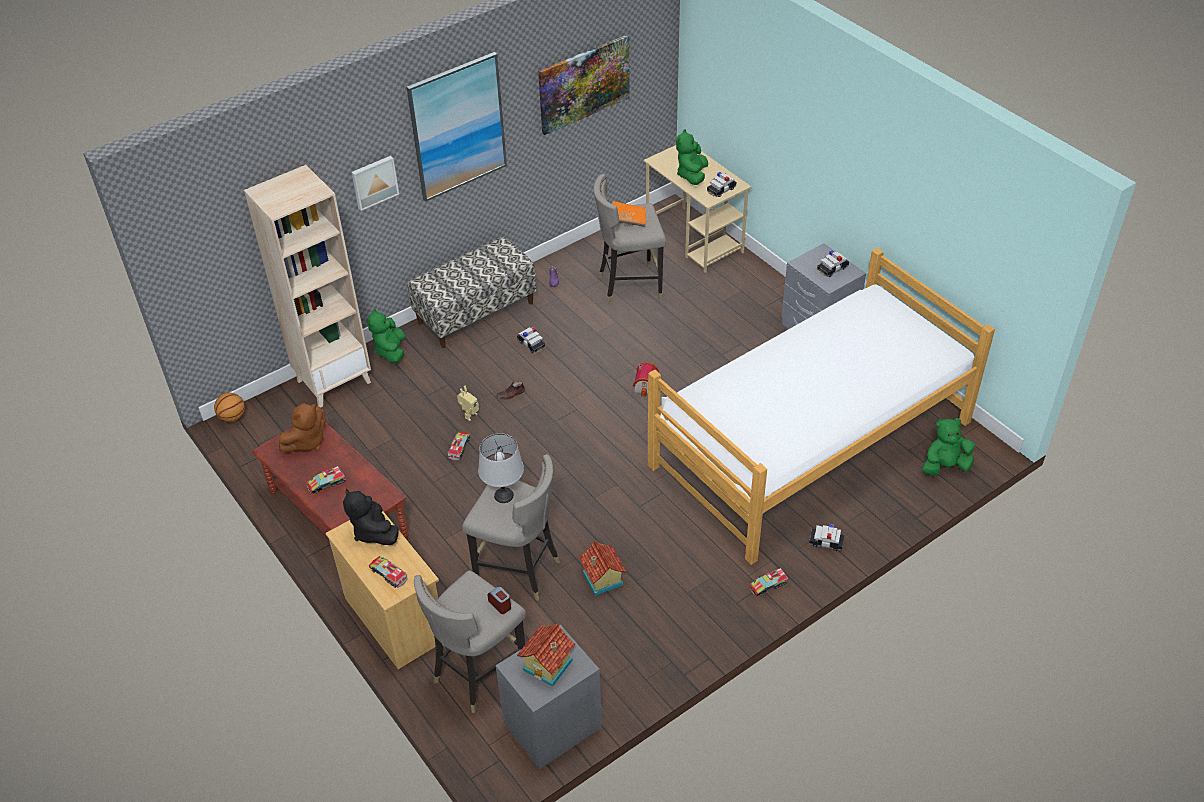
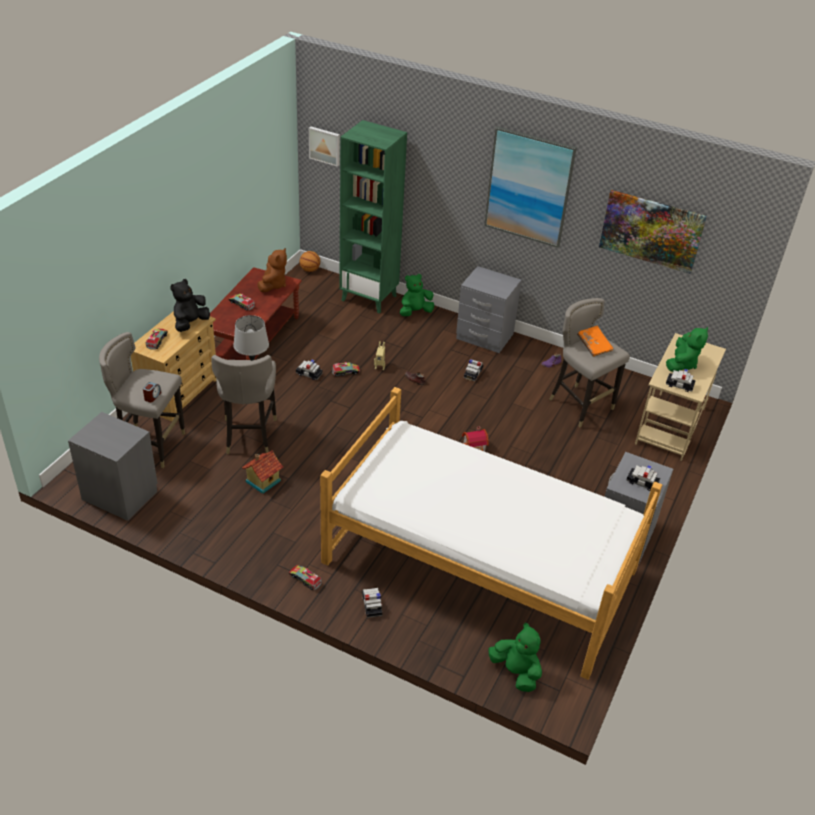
camera: 60 degrees right, 5 degrees down
beige bookcase [244,165,371,408] -> green bookcase [339,120,407,314]
brown plush toy [278,403,326,453] -> brown plush toy turned 90 degrees counterclockwise [257,248,287,292]
picture [352,156,399,211] -> picture moved to [309,126,340,167]
bench [408,236,536,348] -> grey nightstand [456,266,522,353]
toy house [517,623,575,687] -> none
green plush toy [676,129,708,185] -> green plush toy turned 135 degrees clockwise [666,327,708,372]
none -> toy car [296,360,323,380]

